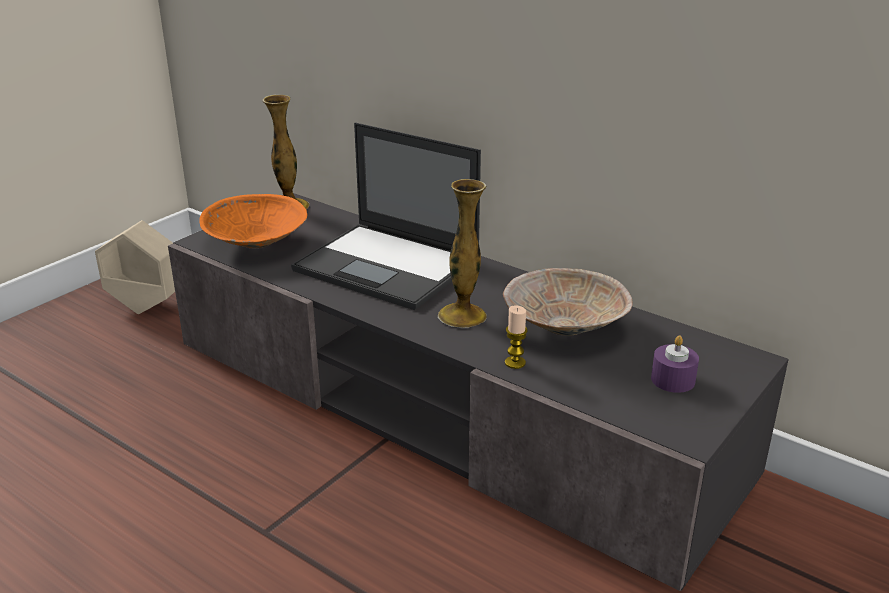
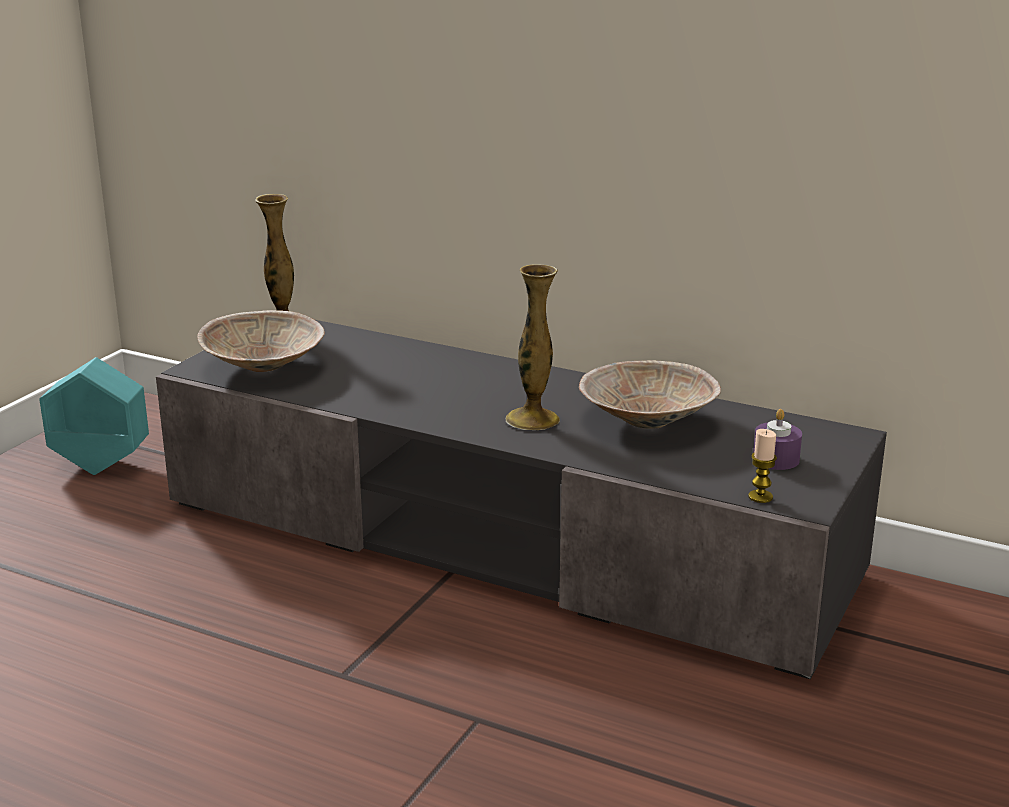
camera: 10 degrees left, 5 degrees down
beige planter [95,220,175,314] -> turquoise planter [39,357,149,475]
orange bowl [199,194,307,248] -> beige bowl [197,310,325,372]
laptop [291,122,481,310] -> none
candle [505,305,528,369] -> candle moved to [748,429,777,503]

